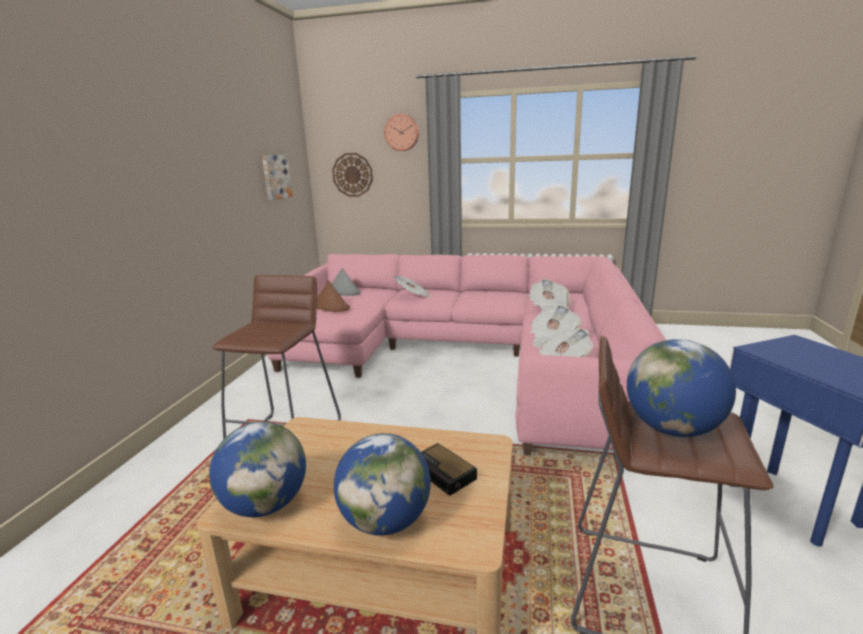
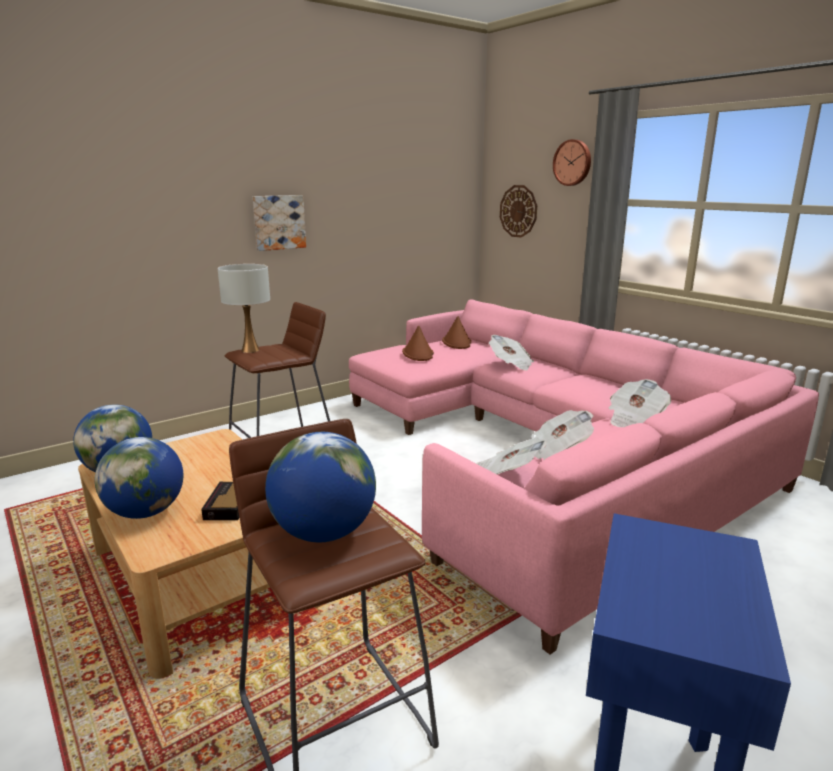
camera: 40 degrees right, 0 degrees up
picture [262,155,292,200] -> picture moved to [253,195,306,251]
grey hat [332,268,361,296] -> brown hat [442,316,471,349]
none -> white table lamp [218,264,270,353]

